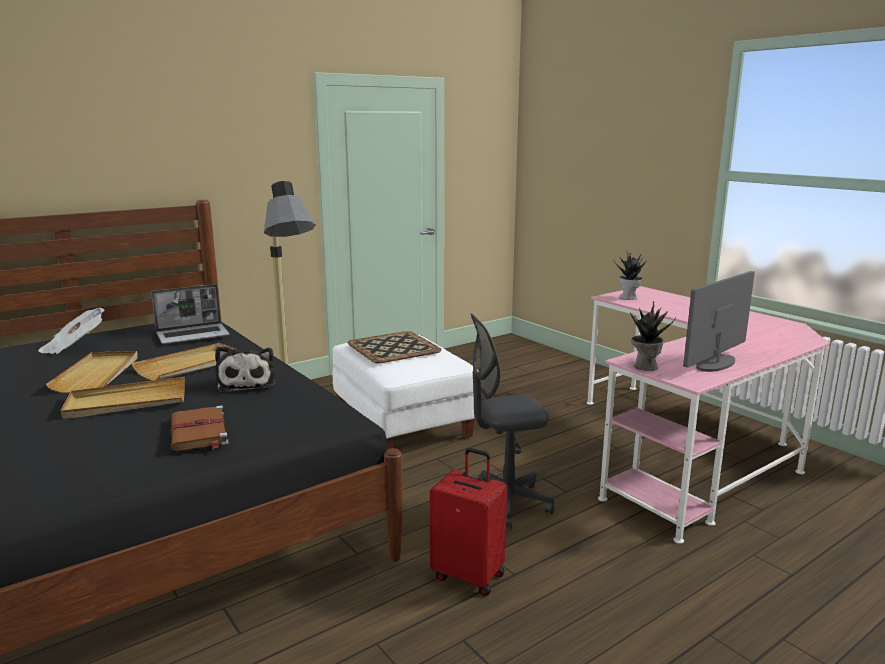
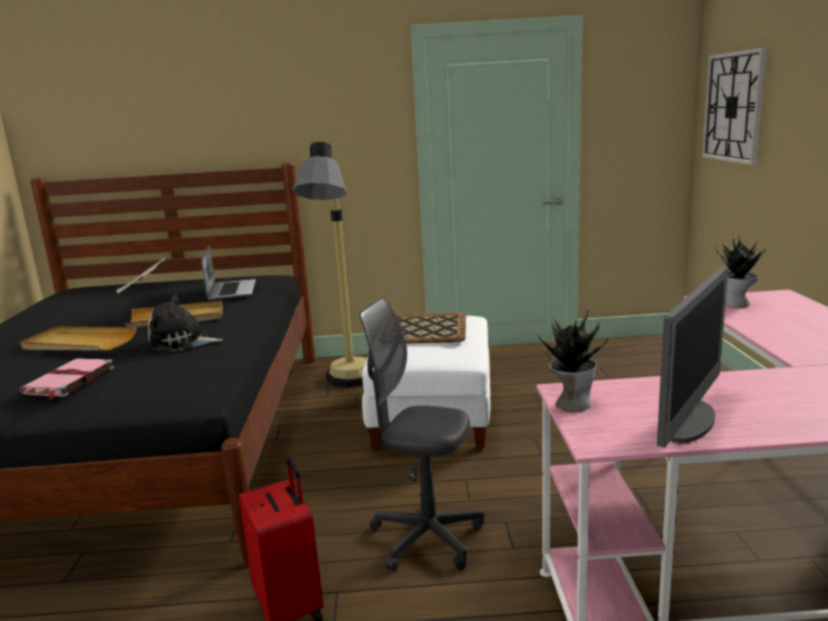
camera: 35 degrees right, 0 degrees up
beige tray [46,351,138,393] -> none
laptop [151,284,230,345] -> laptop turned 105 degrees counterclockwise [201,245,256,301]
brown book [171,405,229,451] -> pink book [20,358,114,399]
plush toy [215,346,275,393] -> plush toy turned 75 degrees clockwise [147,295,223,351]
monitor [683,271,755,372] -> monitor turned 135 degrees clockwise [657,267,728,448]
none -> wall clock [702,47,767,165]

